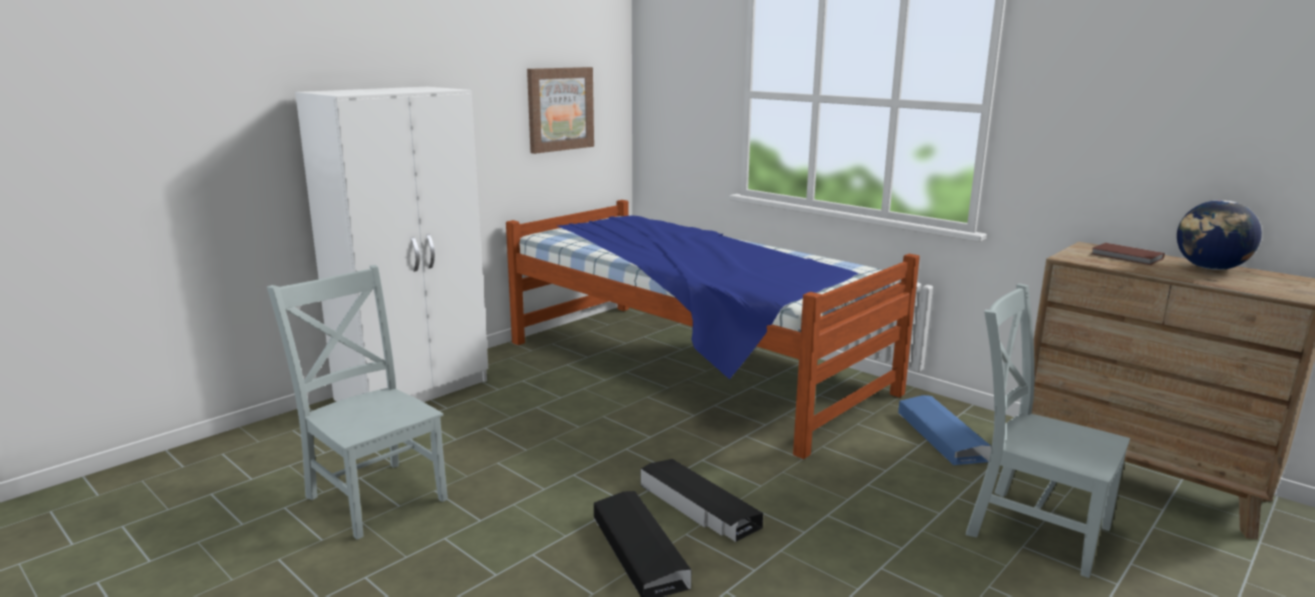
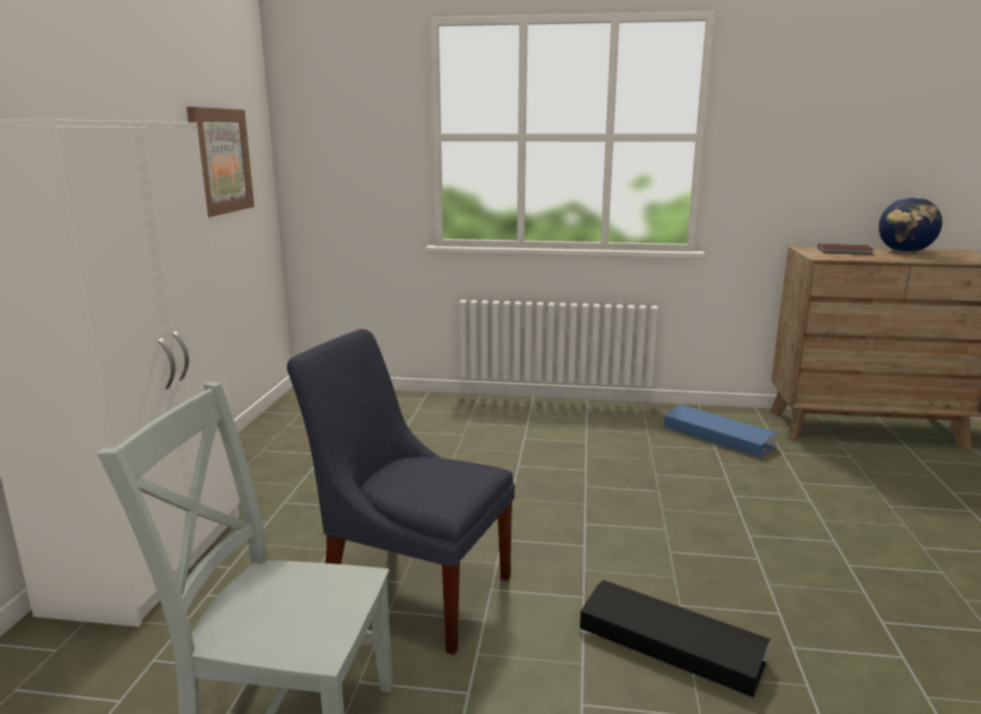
camera: 35 degrees left, 0 degrees up
bed [506,200,920,459] -> none
black storage box [641,459,763,542] -> none
grey chair [966,283,1130,578] -> none
none -> blue chair [287,329,515,655]

